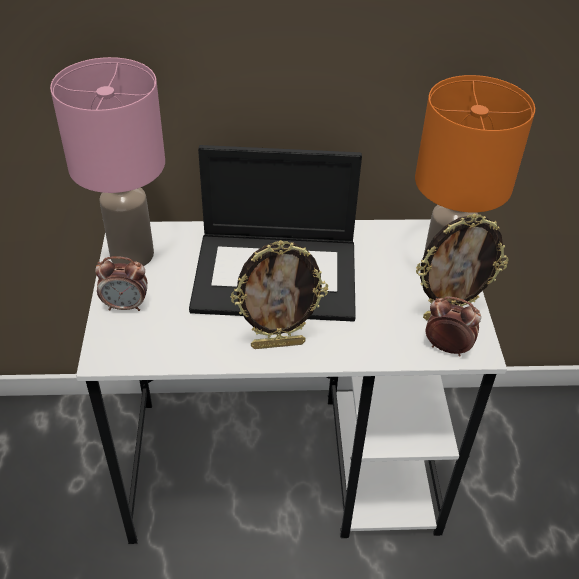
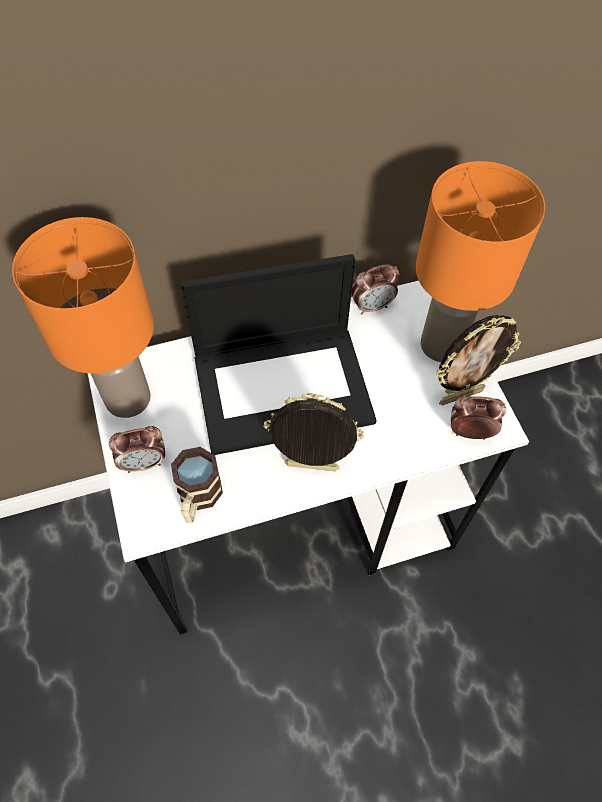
camera: 15 degrees left, 15 degrees up
pink table lamp [50,57,165,266] -> orange table lamp [12,217,154,418]
picture frame [231,240,328,349] -> picture frame turned 150 degrees counterclockwise [263,393,364,471]
none -> mug [171,447,223,523]
none -> alarm clock [351,264,399,315]

